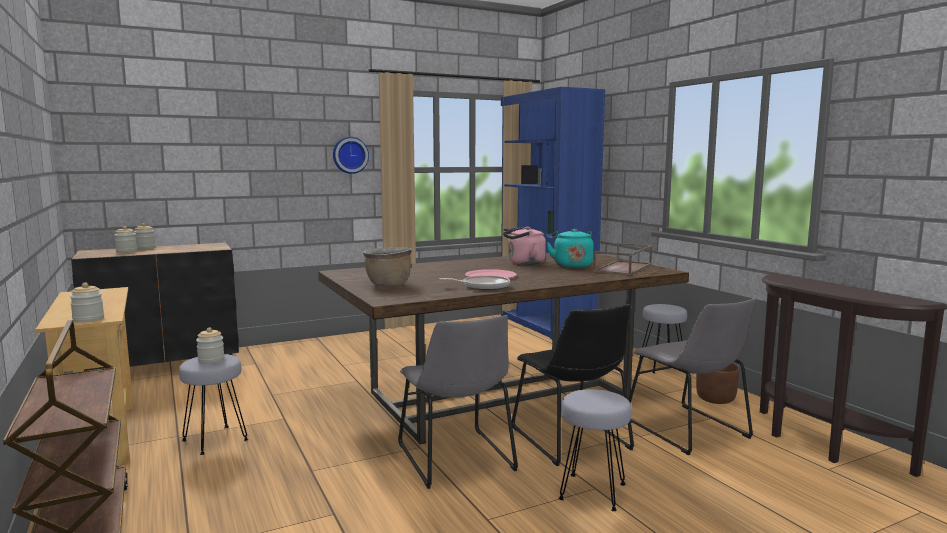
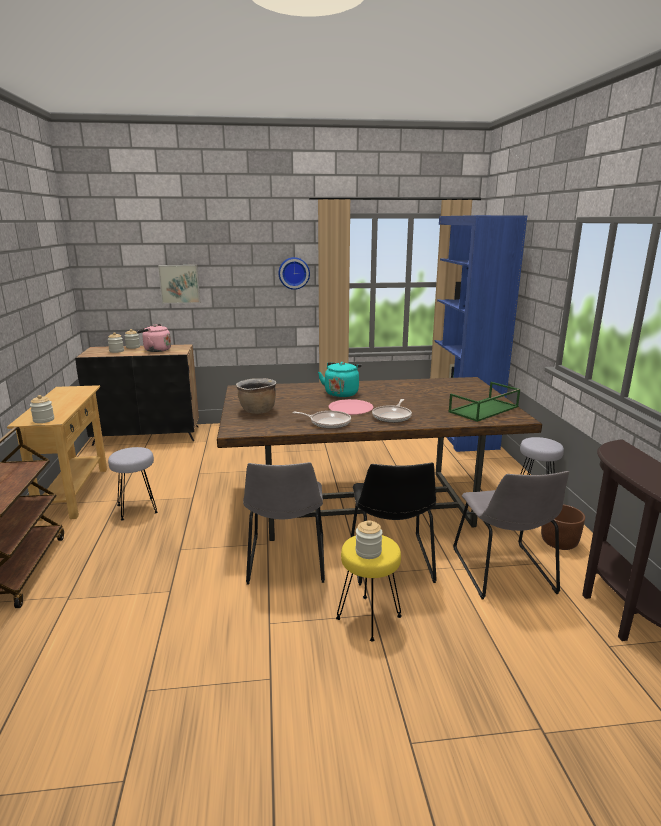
camera: 20 degrees right, 10 degrees up
jar [196,327,225,364] -> jar moved to [355,520,382,559]
pink kettle [503,227,546,265] -> pink kettle moved to [137,324,171,352]
turquoise kettle [546,229,594,268] -> turquoise kettle moved to [318,362,362,397]
grey stool [558,389,632,511] -> yellow stool [336,535,402,641]
brown tray [593,243,652,275] -> green tray [448,382,520,422]
none -> picture [158,265,200,304]
none -> frying pan [372,399,412,423]

